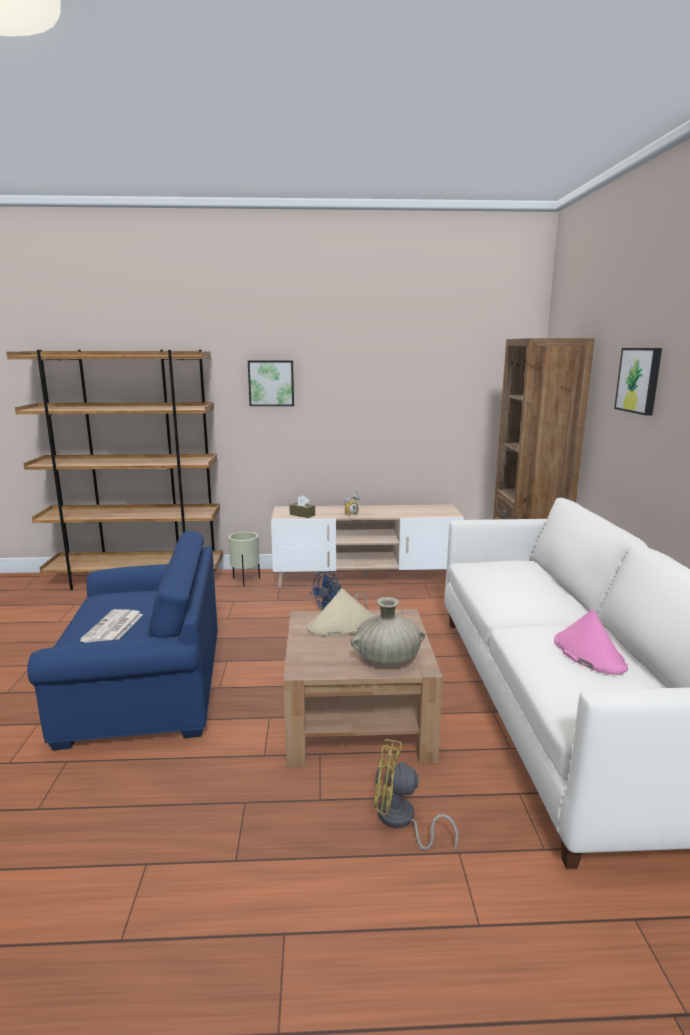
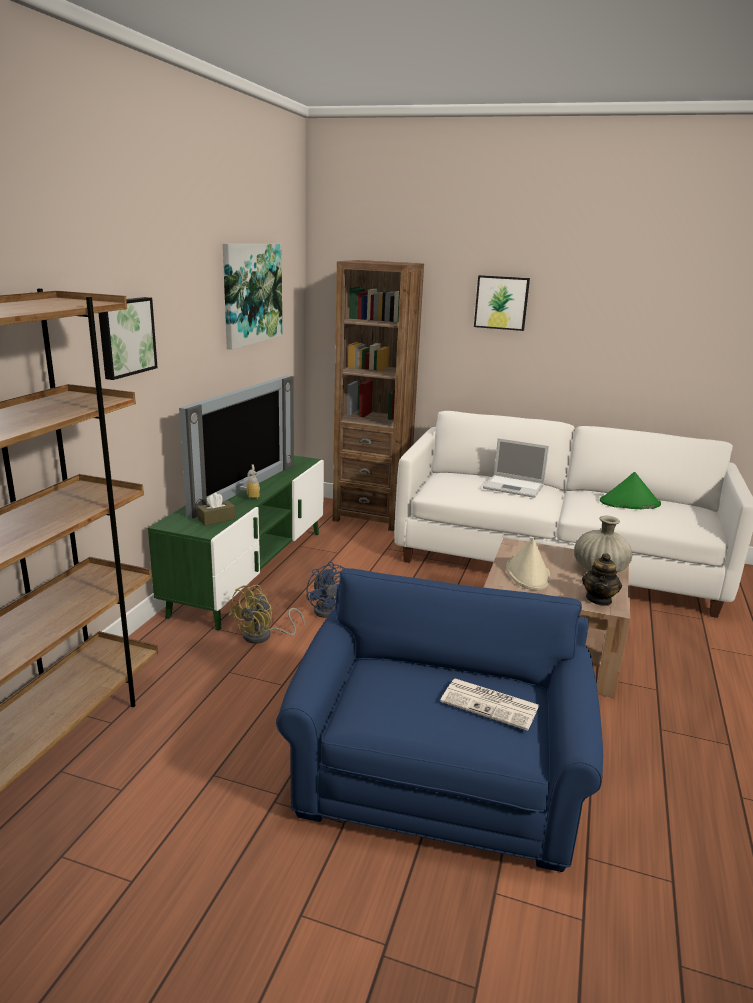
camera: 70 degrees left, 5 degrees up
beige planter [229,532,260,586] -> none
beige tv stand [271,504,464,588] -> green tv stand [148,455,324,630]
yellow fan [374,739,458,851] -> yellow fan moved to [228,585,305,644]
pink hat [554,609,628,675] -> green hat [600,472,661,509]
none -> television [179,375,294,518]
none -> picture [223,244,282,350]
none -> laptop [483,438,549,498]
none -> teapot [582,553,622,606]

